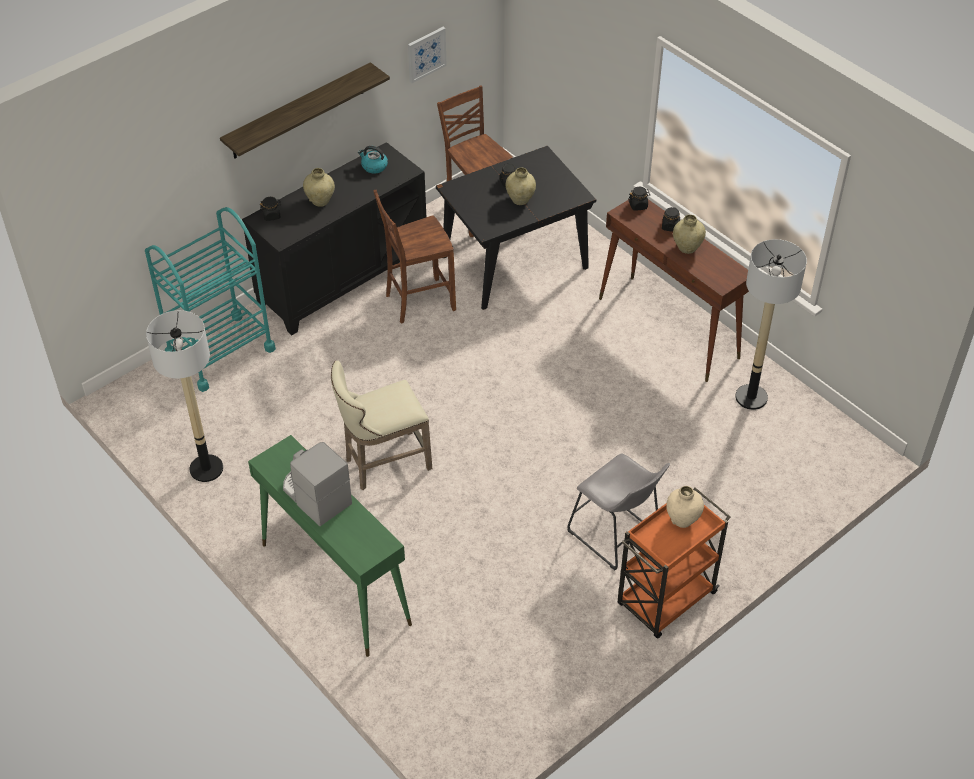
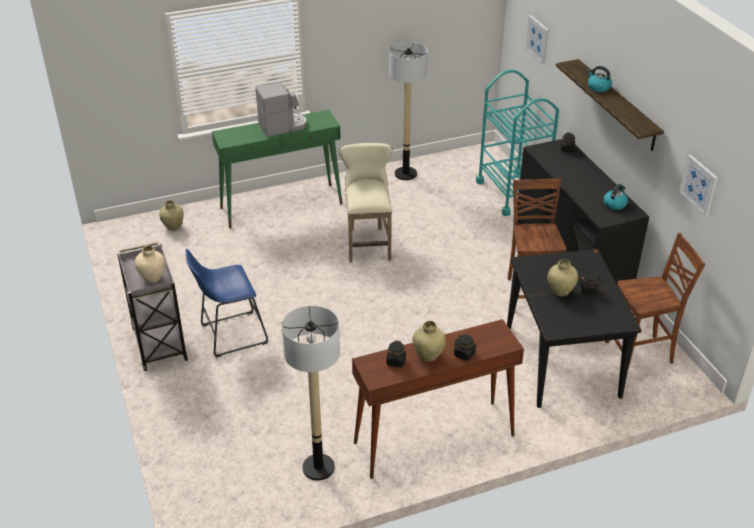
camera: 110 degrees right, 10 degrees down
beige vase [303,168,335,207] -> beige vase moved to [159,200,184,231]
grey stool [567,454,670,571] -> blue stool [186,249,268,358]
orange cart [618,488,731,639] -> grey cart [117,242,188,371]
black jar [628,187,650,211] -> black jar moved to [387,340,406,367]
none -> picture [525,15,549,64]
none -> kettle [587,66,612,92]

